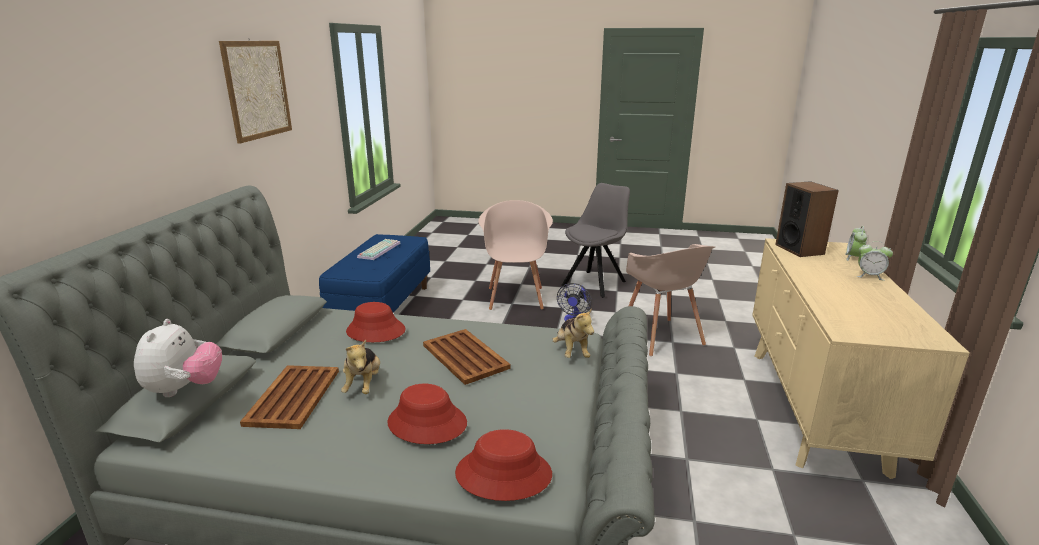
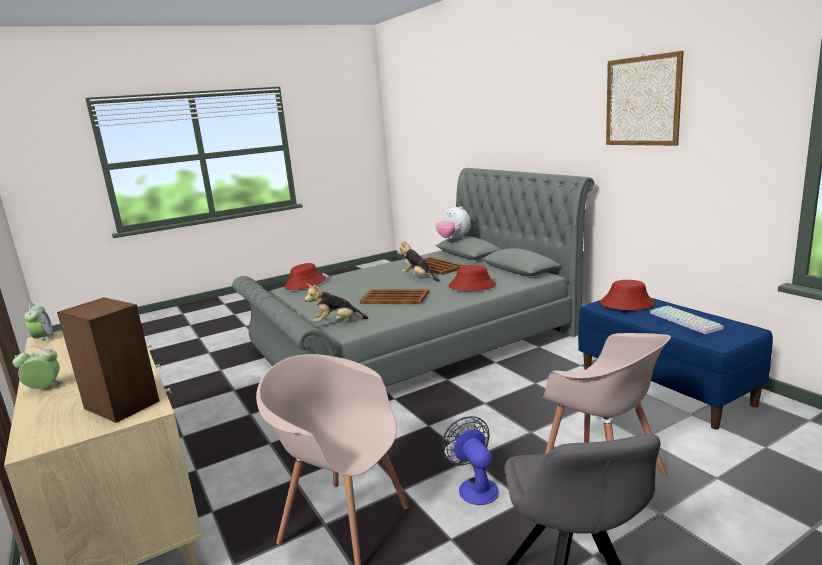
camera: 140 degrees right, 5 degrees down
red hat [387,384,467,444] -> red hat moved to [600,280,655,310]
plush toy [552,308,594,358] -> plush toy turned 45 degrees counterclockwise [305,284,368,323]
alarm clock [845,226,867,261] -> alarm clock moved to [24,303,55,343]

